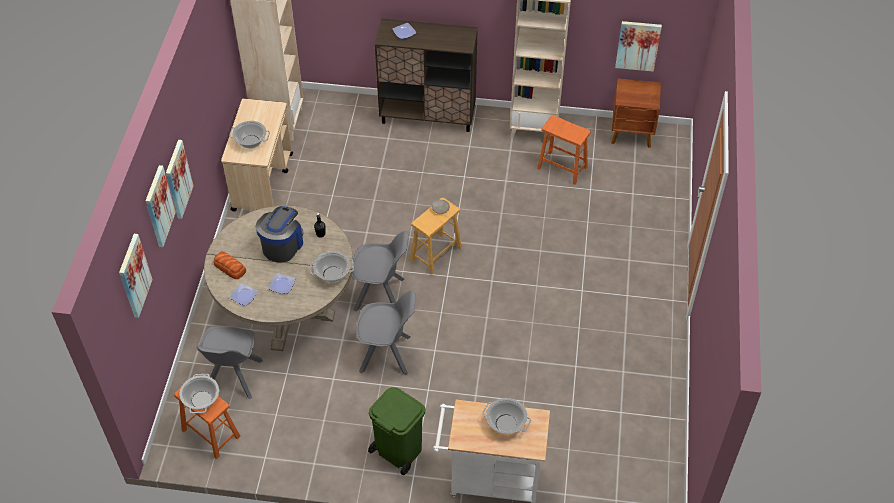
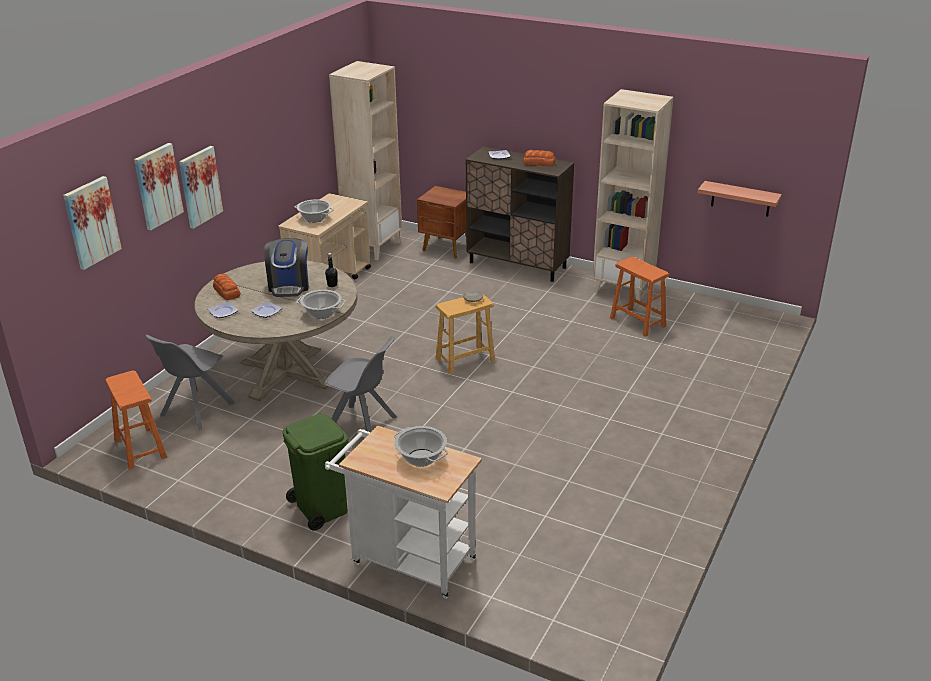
camera: 20 degrees right, 20 degrees down
cooking pot [180,374,219,413] -> none
coffee machine [255,206,303,262] -> coffee machine turned 135 degrees clockwise [264,238,309,297]
grey chair [351,231,409,312] -> none
brown nightstand [611,78,661,148] -> brown nightstand moved to [417,186,466,259]
picture [615,21,662,72] -> shelf [698,181,782,217]
none -> bread [523,150,555,166]

